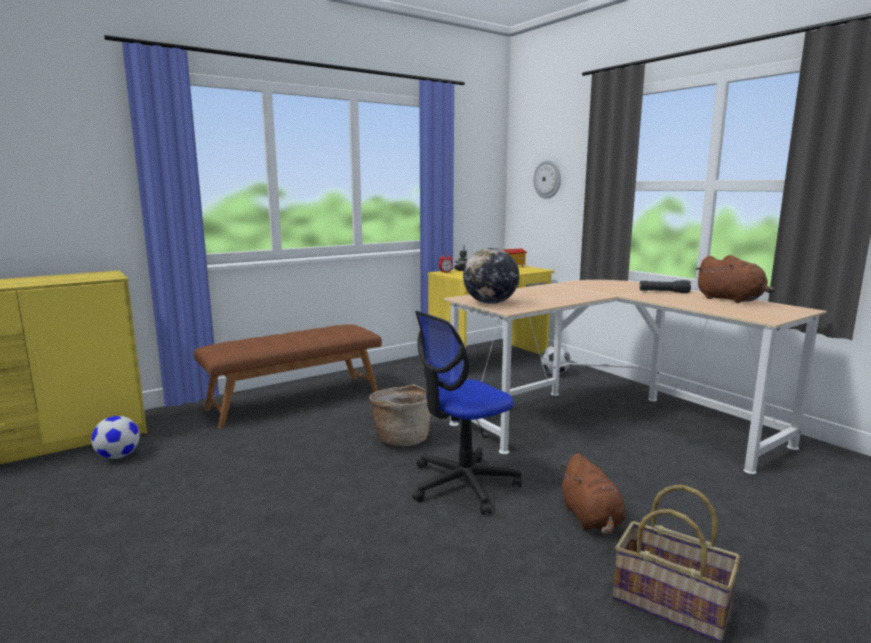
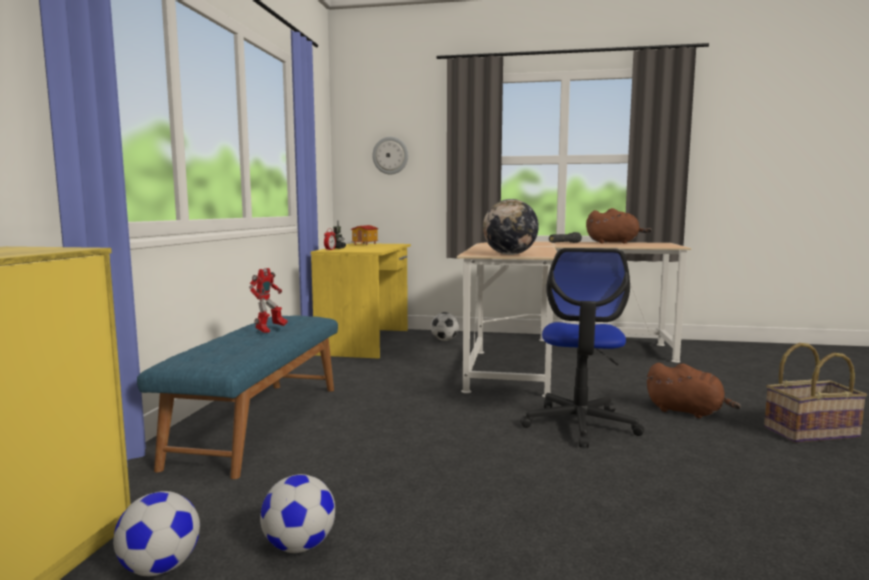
camera: 45 degrees left, 5 degrees down
brown bench [194,324,382,429] -> blue bench [137,316,338,479]
basket [369,384,430,446] -> none
none -> toy robot [249,268,288,333]
none -> football [260,474,335,553]

